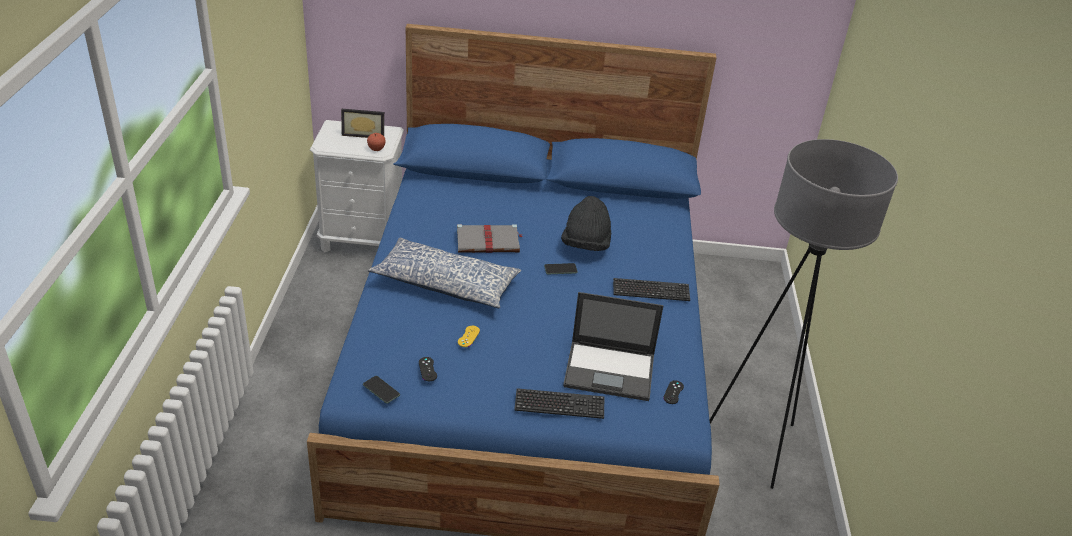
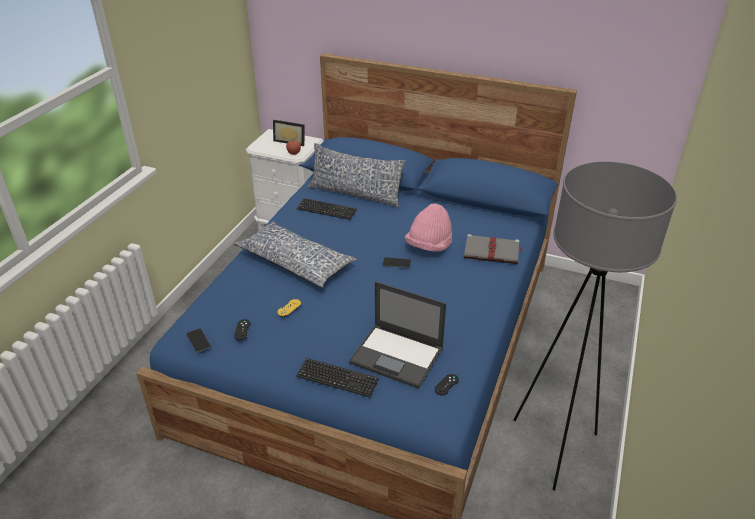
camera: 20 degrees right, 0 degrees up
grey book [457,224,523,253] -> grey book moved to [464,234,523,264]
black hat [561,196,611,251] -> pink hat [405,203,452,252]
keyboard [613,278,690,301] -> keyboard moved to [297,198,357,220]
none -> pillow [308,143,406,208]

